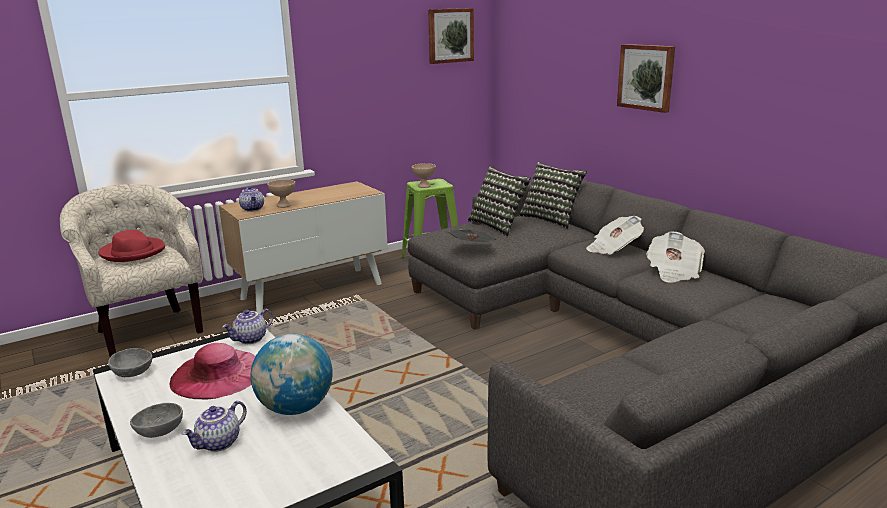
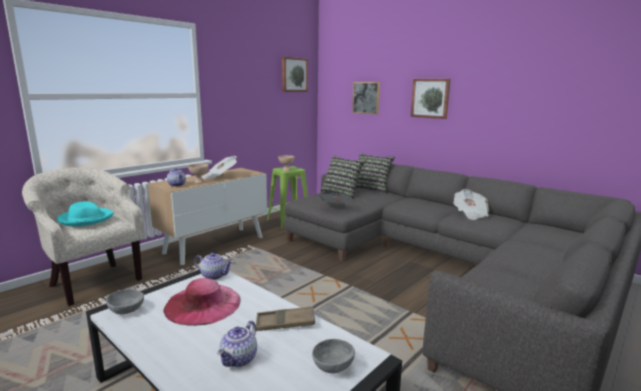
camera: 15 degrees left, 5 degrees down
red hat [98,230,165,262] -> turquoise hat [57,202,114,226]
grey bowl [130,403,183,438] -> grey bowl moved to [312,339,355,373]
teapot [222,309,273,344] -> teapot turned 105 degrees counterclockwise [194,253,233,280]
globe [251,334,333,415] -> brown tray [256,306,315,331]
newspaper [586,216,644,255] -> newspaper moved to [202,156,237,179]
none -> picture [352,82,380,114]

